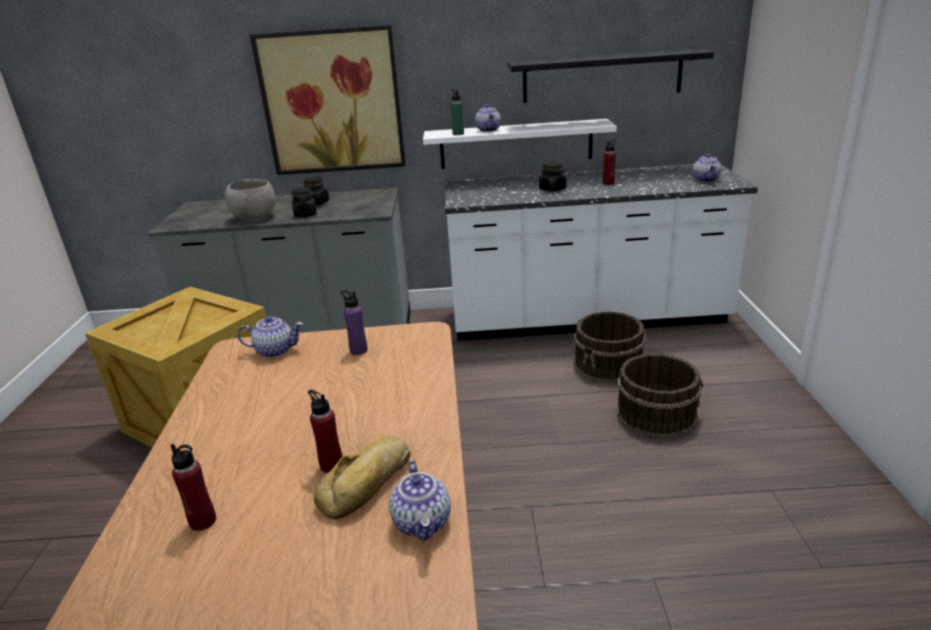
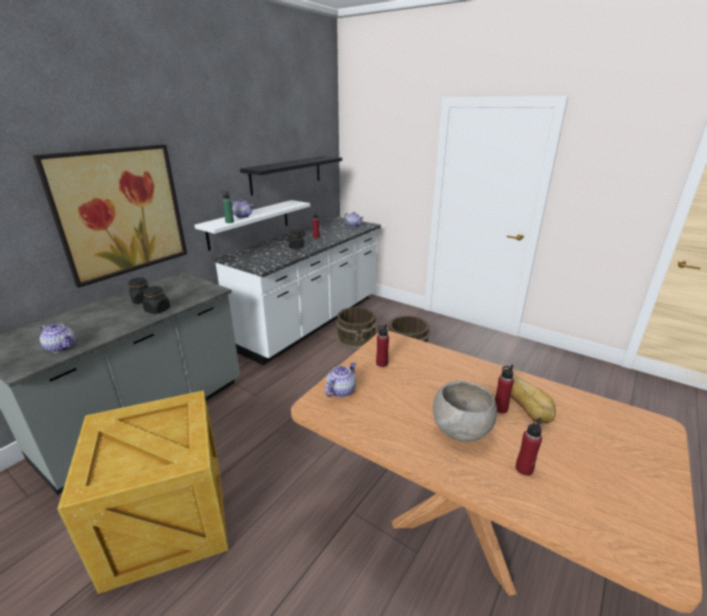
camera: 55 degrees left, 0 degrees up
grey bowl [225,179,276,220] -> grey bowl moved to [433,381,497,442]
purple bottle [341,290,368,355] -> red bottle [376,324,389,367]
teapot [389,460,451,541] -> teapot moved to [40,324,75,353]

